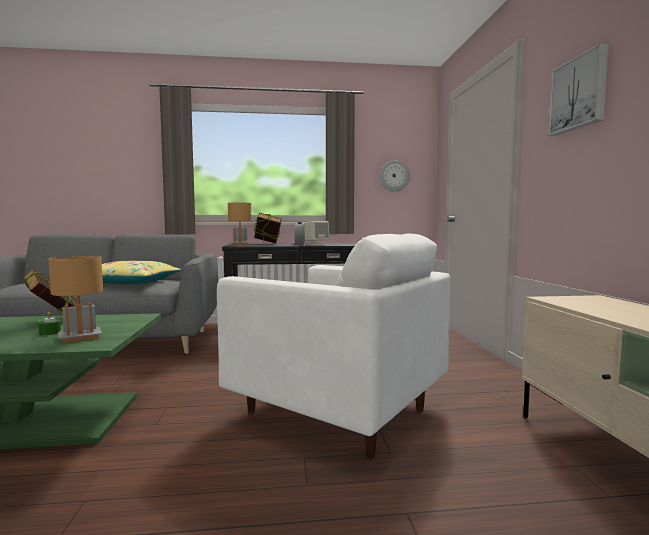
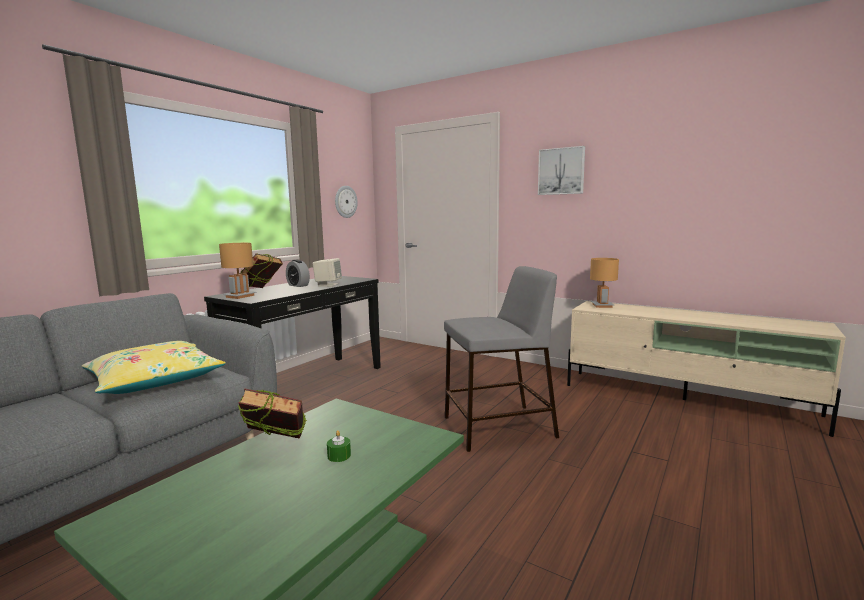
camera: 50 degrees left, 5 degrees up
brown table lamp [48,256,103,343] -> brown table lamp moved to [590,258,619,308]
white armchair [217,234,450,459] -> grey stool [444,266,559,452]

